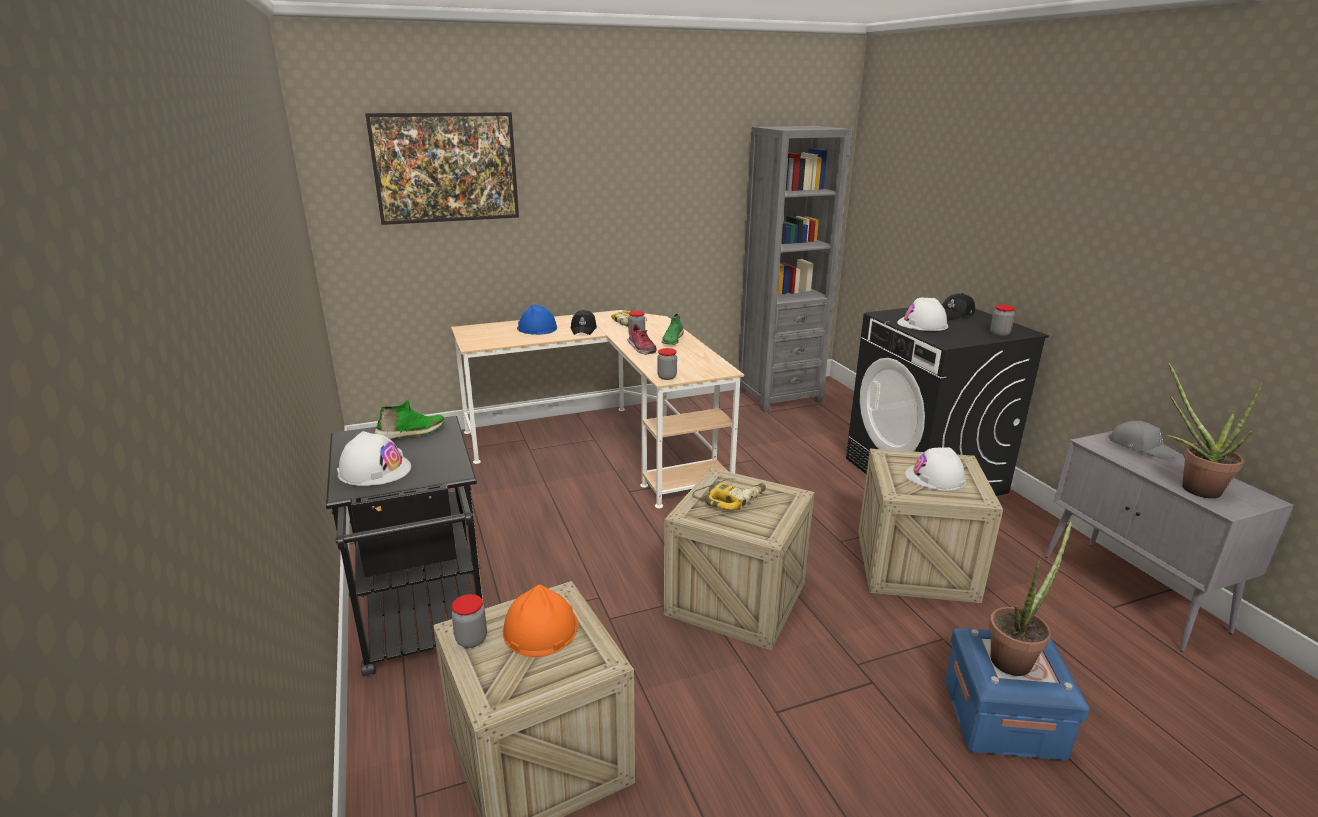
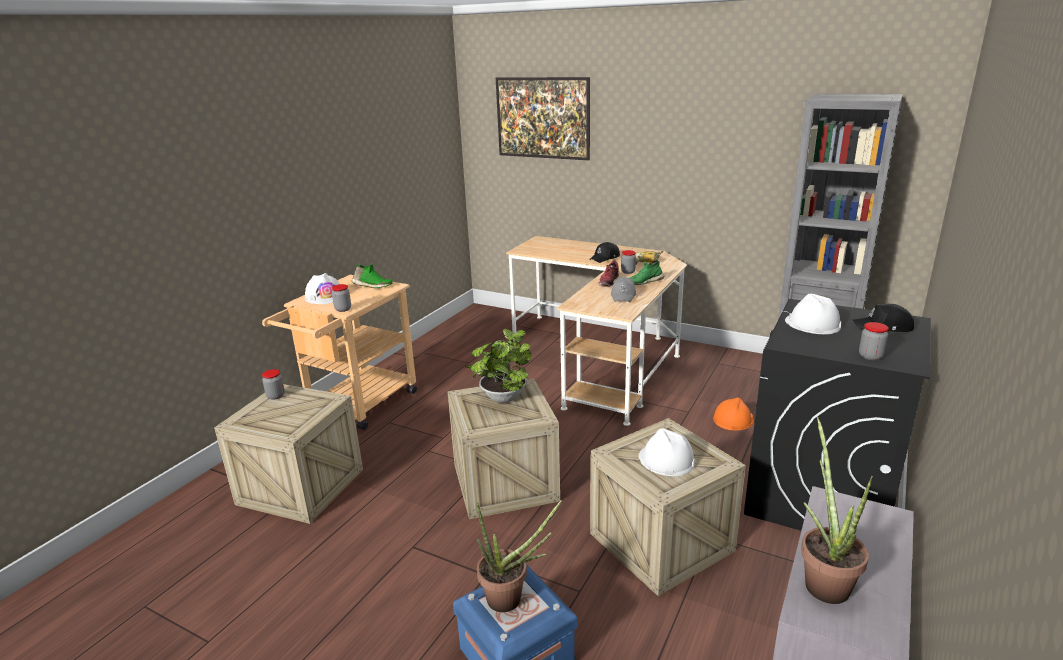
camera: 50 degrees right, 0 degrees up
black cart [326,416,484,677] -> beige cart [262,275,417,430]
orange hard hat [503,585,578,657] -> orange hard hat moved to [713,398,754,430]
blue hard hat [517,304,557,335] -> none
jar [657,348,677,380] -> jar moved to [332,284,351,312]
power drill [692,478,766,510] -> potted plant [465,329,531,403]
grey cap [1109,421,1179,459] -> grey cap moved to [611,277,636,302]

